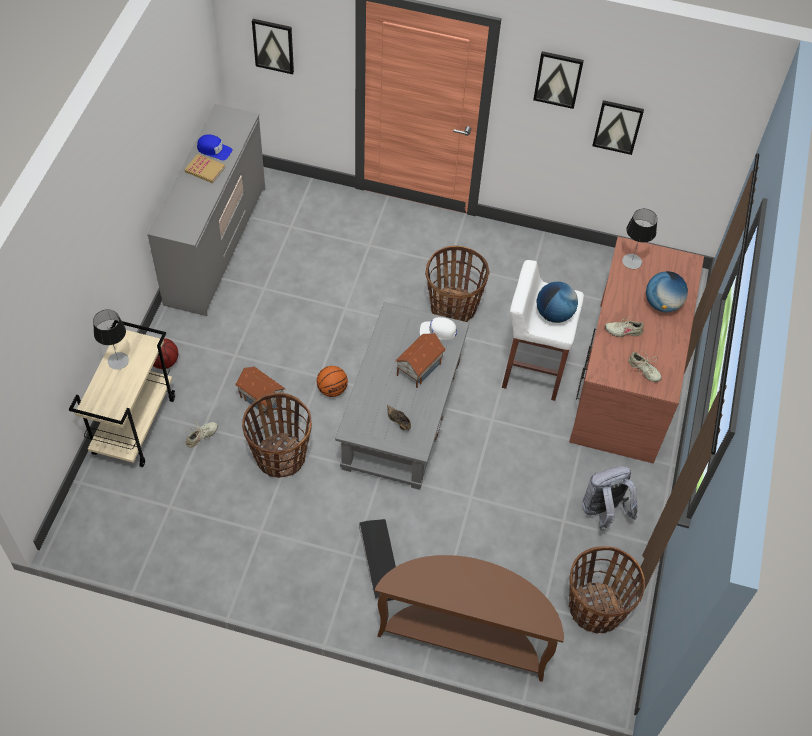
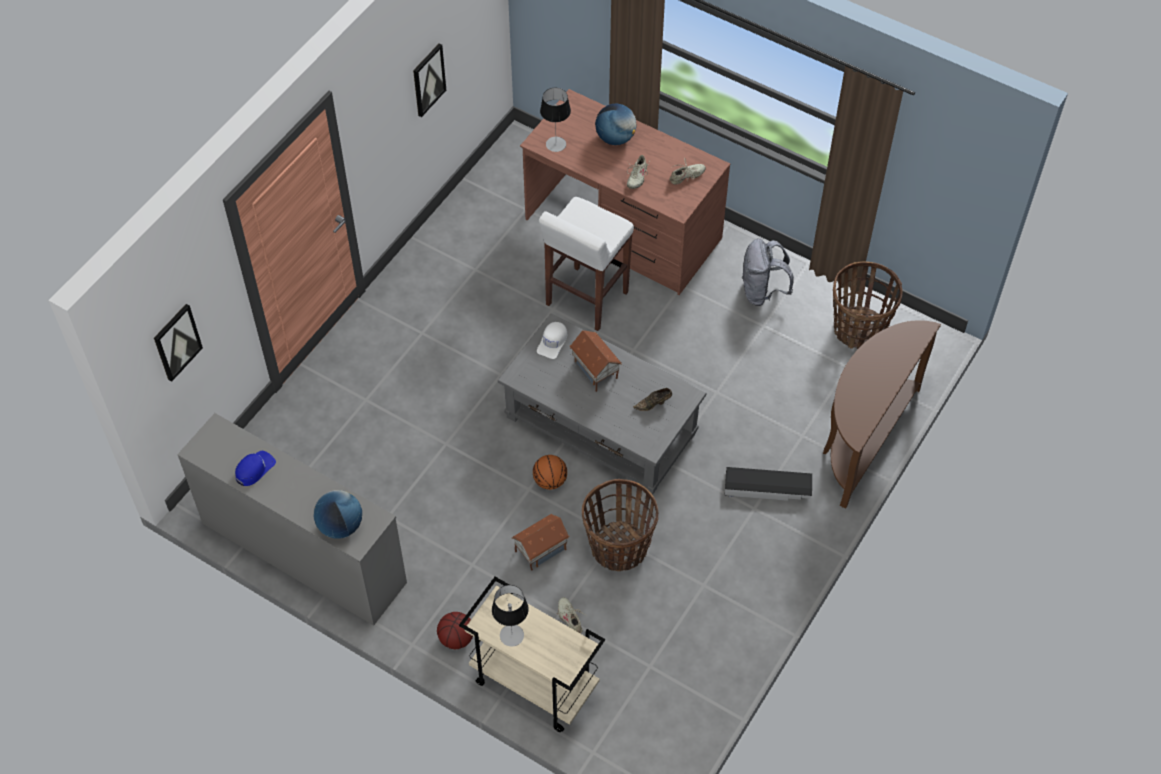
camera: 70 degrees left, 0 degrees up
book [185,154,225,183] -> none
basket [425,246,490,322] -> none
picture [533,51,584,109] -> none
globe [536,282,578,323] -> globe moved to [314,490,362,539]

